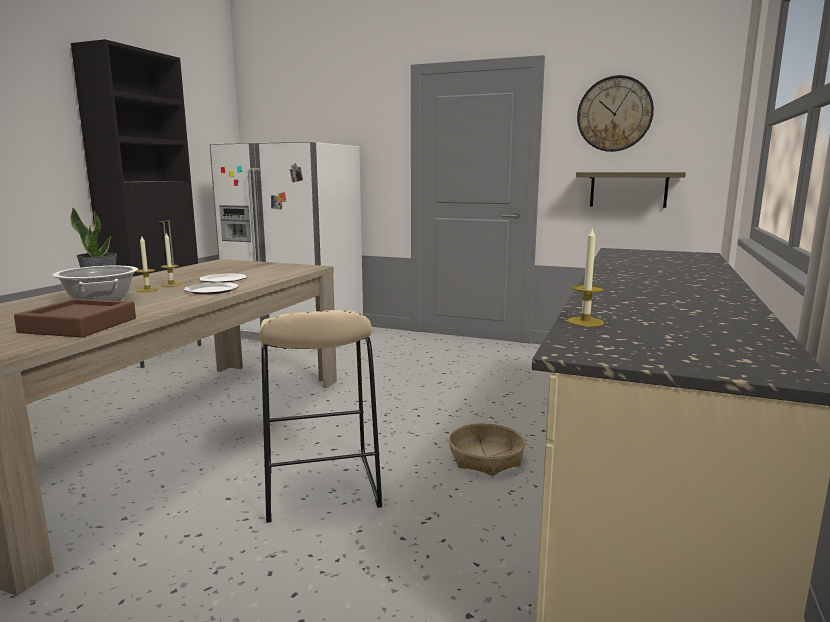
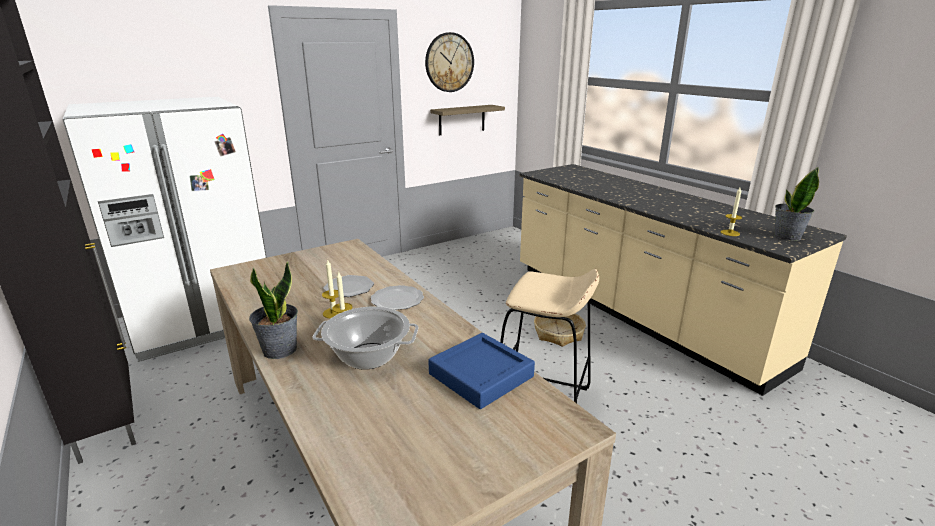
camera: 55 degrees left, 10 degrees up
brown tray [14,299,136,338] -> blue tray [428,333,535,409]
none -> potted plant [774,166,819,241]

